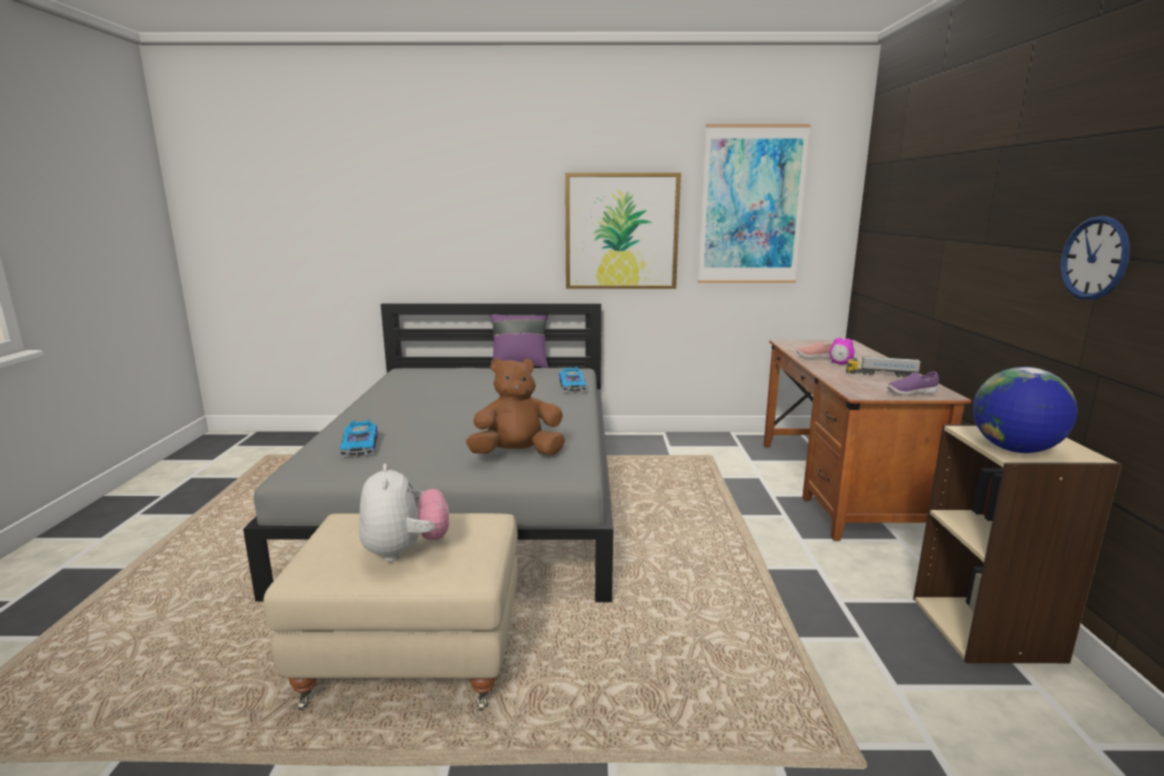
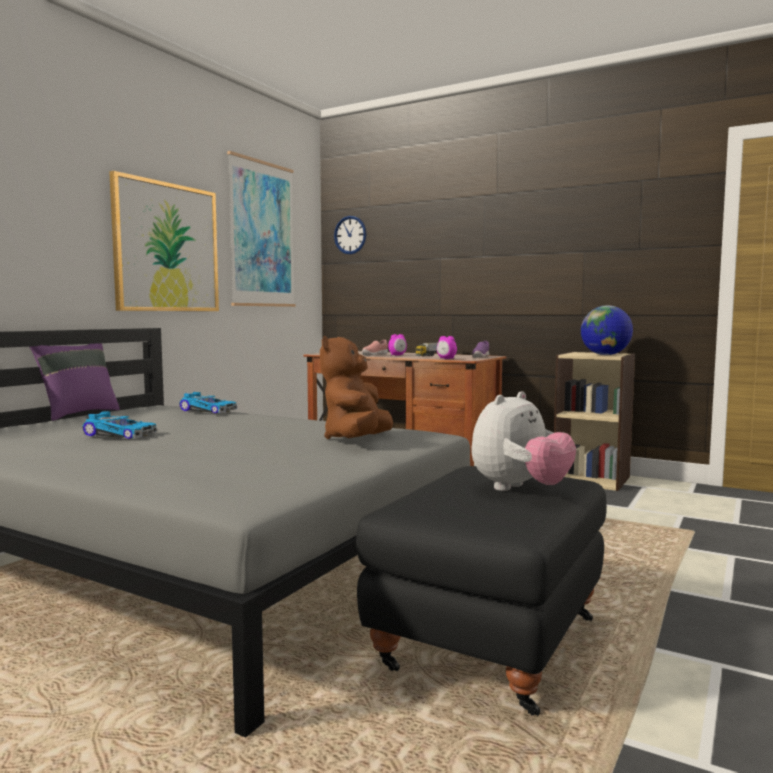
camera: 60 degrees left, 10 degrees down
beige ottoman [263,513,518,710] -> black ottoman [356,466,607,717]
toy car [339,420,378,457] -> toy car moved to [82,411,157,439]
plush toy [359,464,449,562] -> plush toy turned 120 degrees clockwise [472,391,576,491]
wall clock [1060,216,1130,300] -> wall clock moved to [334,216,366,254]
none -> alarm clock [437,336,457,359]

